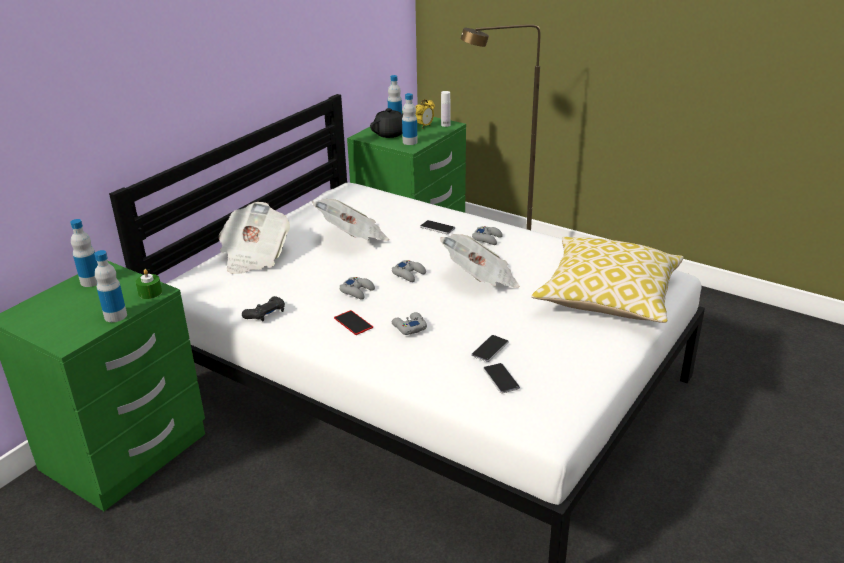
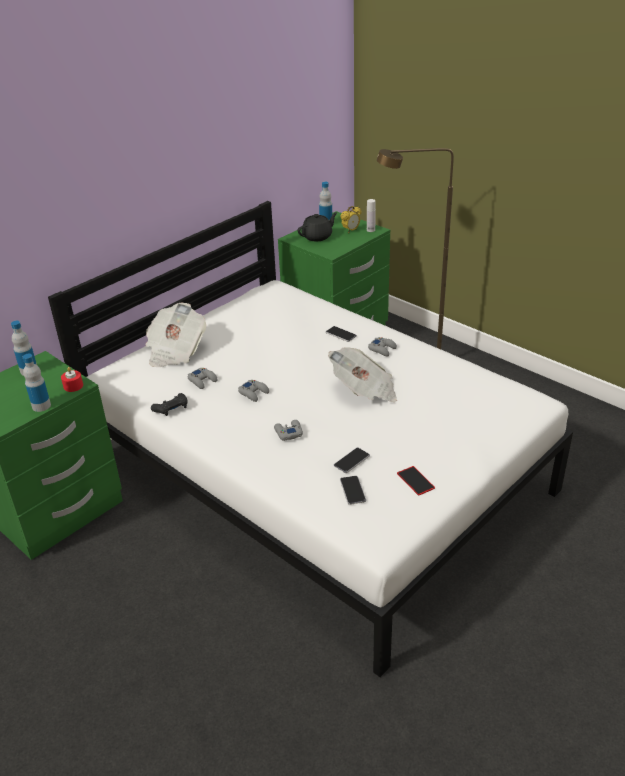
camera: 10 degrees right, 5 degrees up
green candle [135,269,162,299] -> red candle [61,367,83,392]
newspaper [312,199,390,241] -> none
phone [334,310,373,335] -> phone moved to [397,466,435,496]
grey game controller [392,260,426,282] -> grey game controller moved to [188,368,217,389]
bottle [402,93,418,145] -> none
pillow [531,236,684,323] -> none

